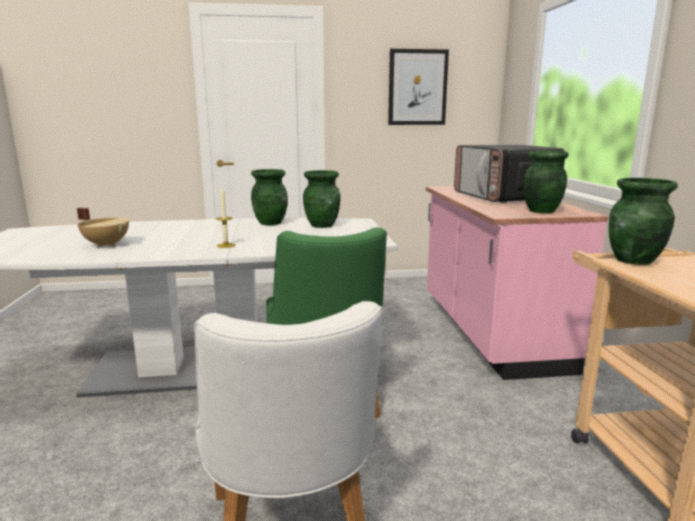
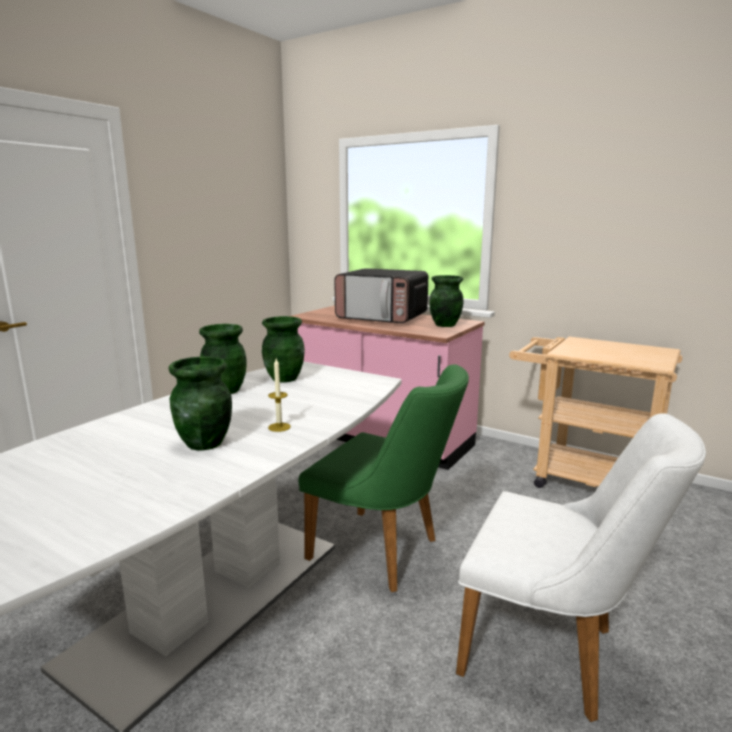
camera: 50 degrees left, 0 degrees up
beige cooking pot [77,208,129,247] -> none
picture [388,49,449,125] -> none
green vase [609,178,678,265] -> green vase moved to [169,357,232,450]

